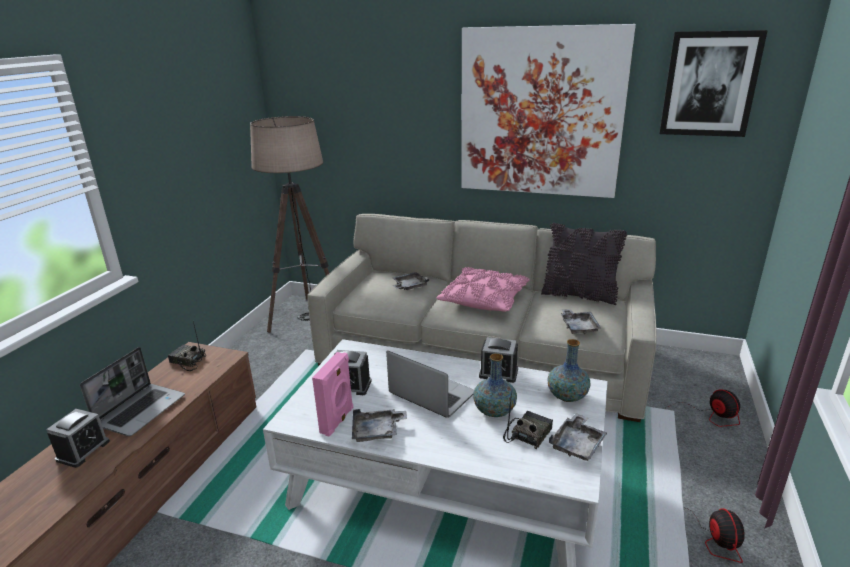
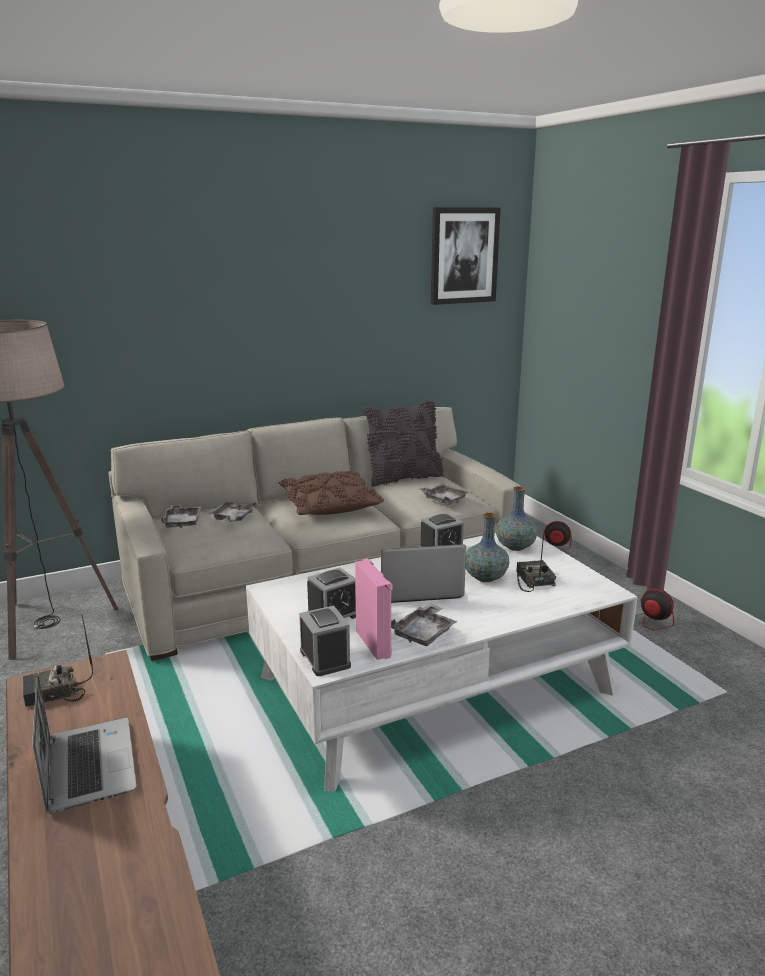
camera: 45 degrees left, 5 degrees down
alarm clock [46,409,110,468] -> alarm clock moved to [299,605,351,676]
pink pillow [436,267,530,312] -> brown pillow [278,471,384,515]
picture [461,24,636,198] -> none
grey tray [549,413,607,461] -> grey tray moved to [161,504,201,528]

